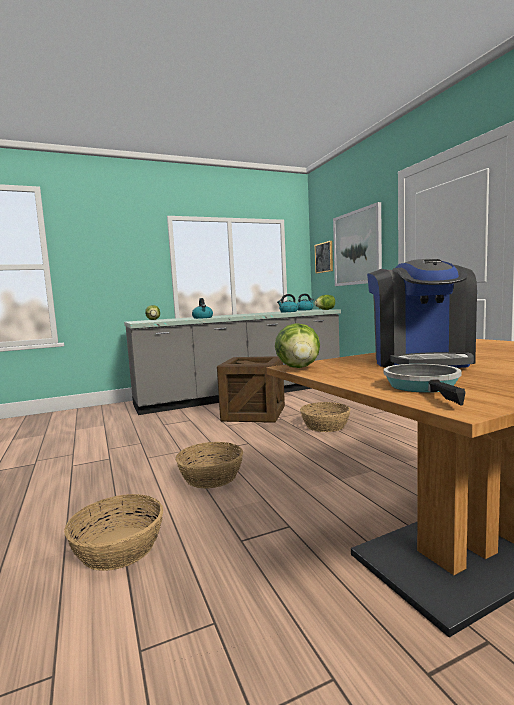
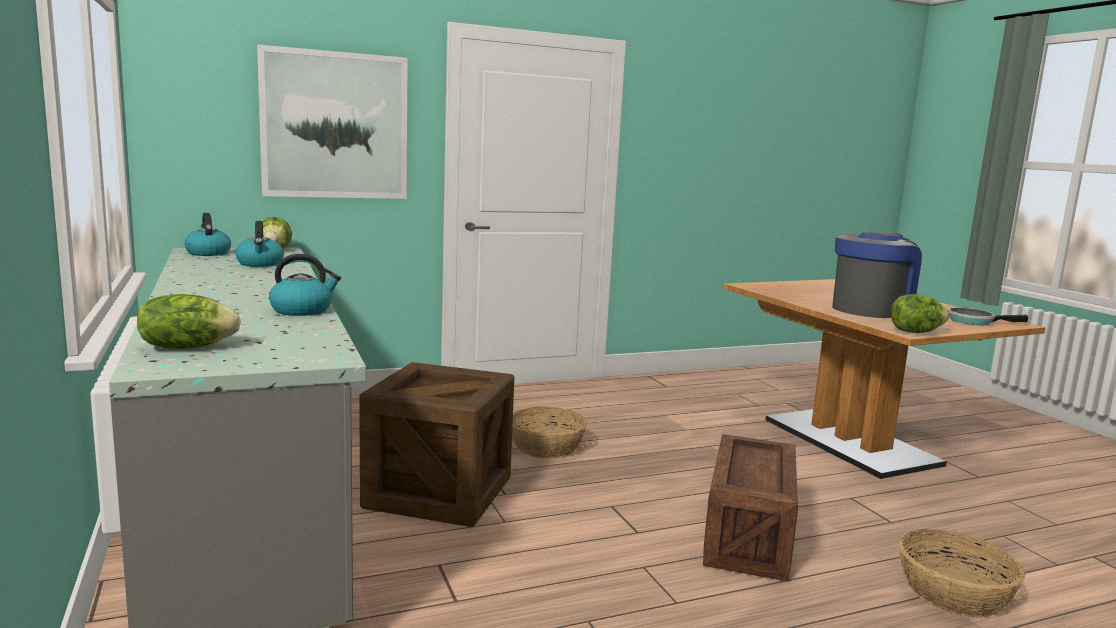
camera: 90 degrees left, 5 degrees up
basket [176,442,243,489] -> crate [703,434,798,582]
picture [315,241,333,274] -> none
coffee machine [367,259,477,368] -> coffee machine turned 45 degrees counterclockwise [832,232,922,318]

